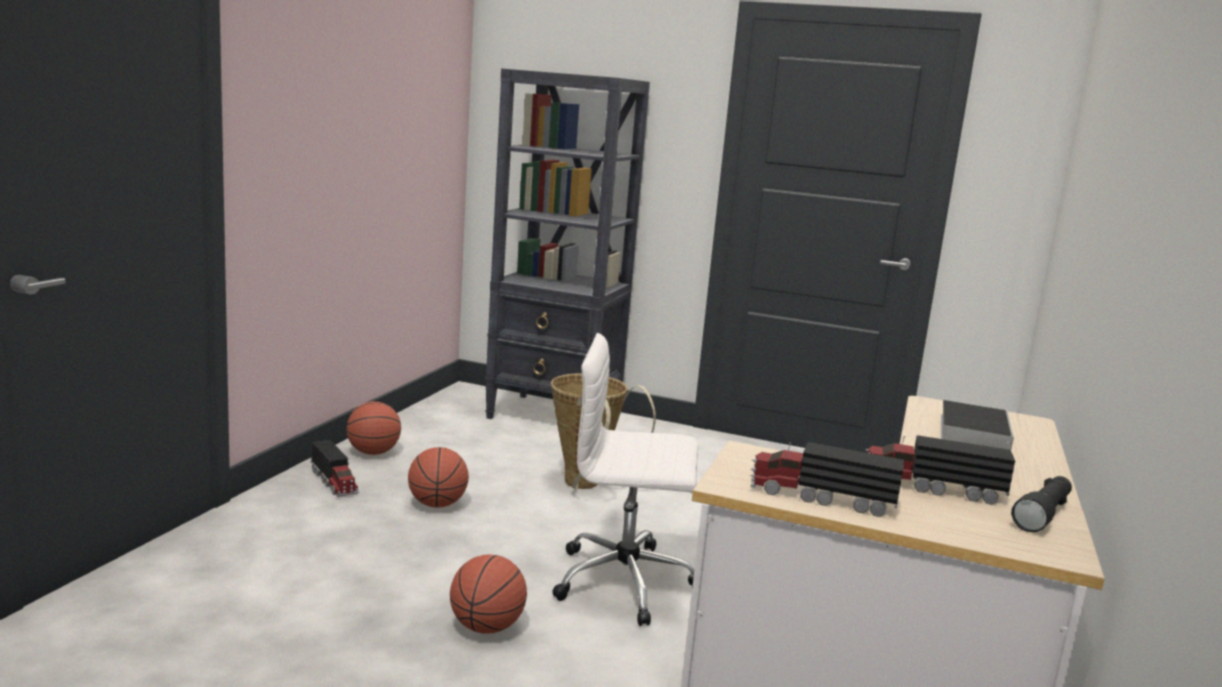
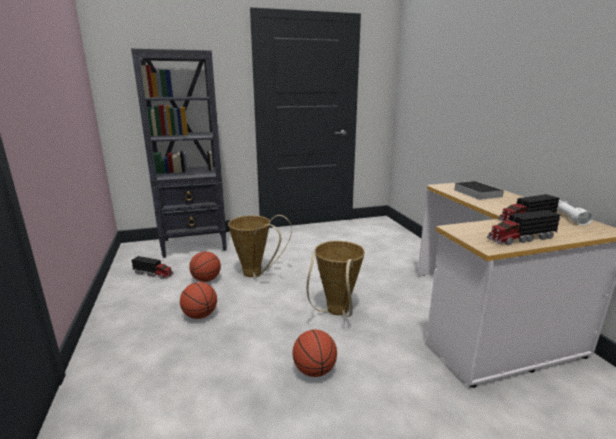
camera: 35 degrees left, 5 degrees up
toy truck [311,440,359,497] -> toy truck moved to [132,256,174,279]
basketball [346,401,401,455] -> basketball moved to [189,251,221,282]
white office chair [552,333,698,626] -> basket [307,241,365,317]
black flashlight [1011,476,1072,532] -> white flashlight [557,200,593,226]

